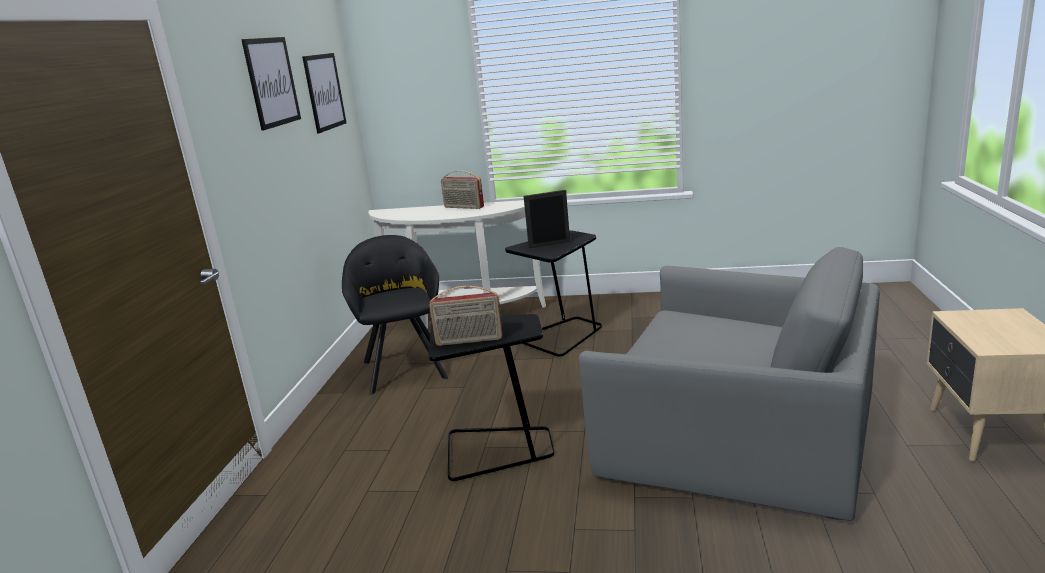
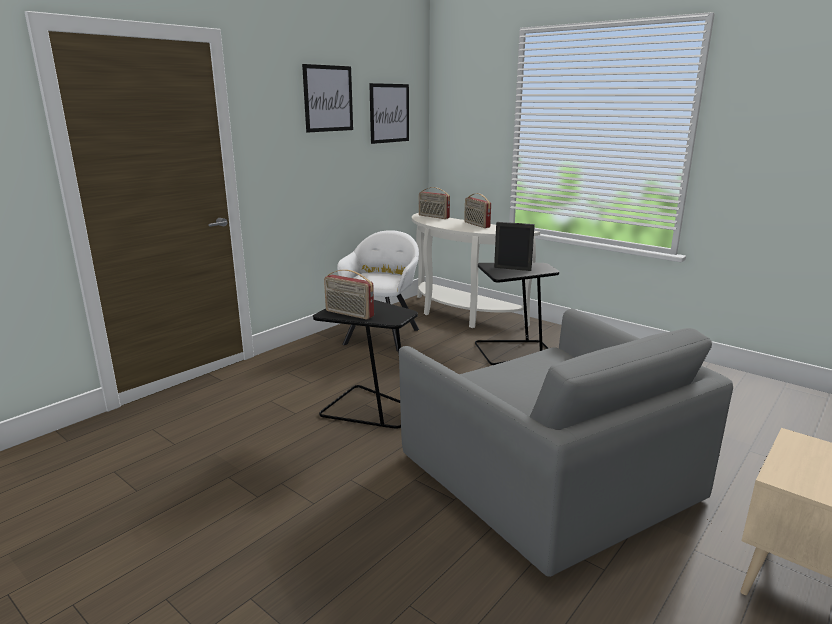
camera: 30 degrees right, 0 degrees up
black armchair [342,235,448,395] -> white armchair [337,230,419,352]
none -> radio [419,187,450,219]

